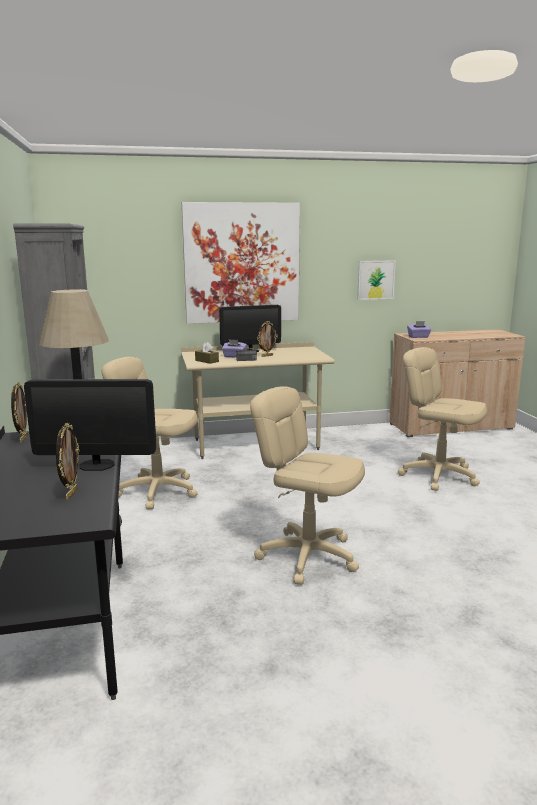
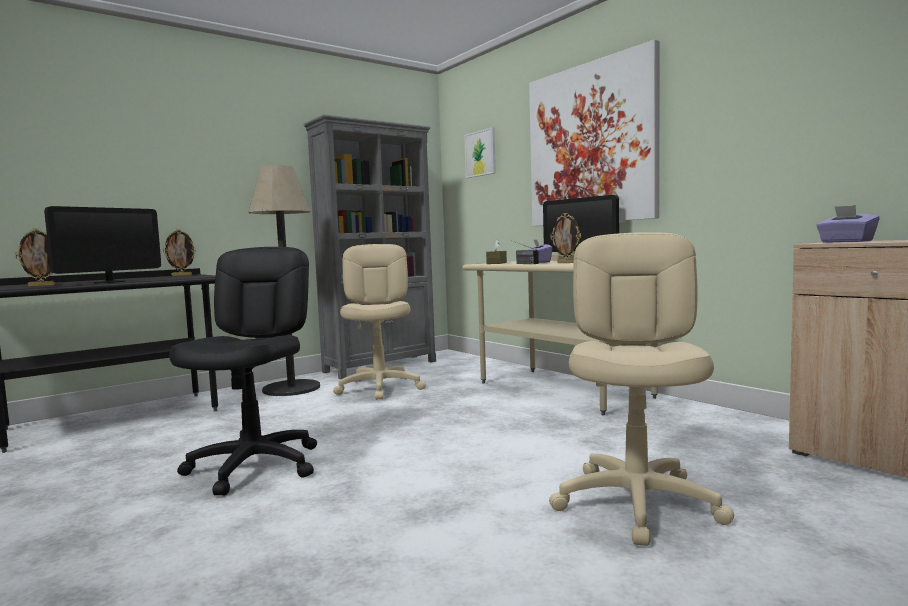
camera: 65 degrees right, 10 degrees down
monitor [24,379,156,471] -> monitor turned 120 degrees counterclockwise [44,206,161,283]
beige office chair [250,386,365,585] -> black office chair [169,247,317,495]
picture [357,260,396,300] -> picture moved to [464,127,496,178]

